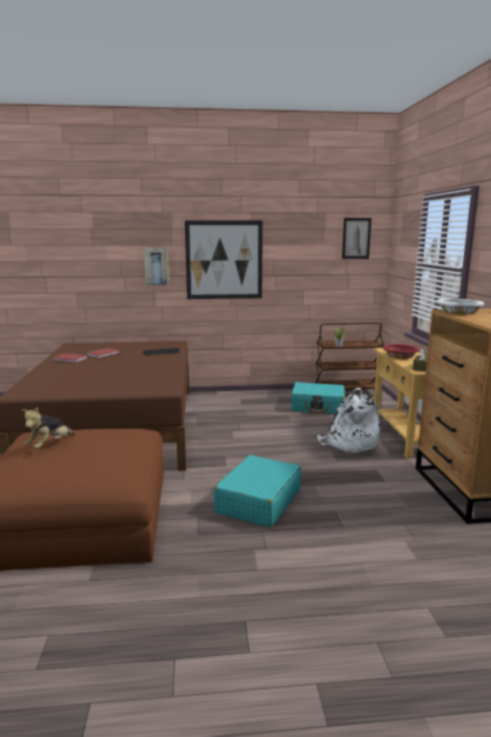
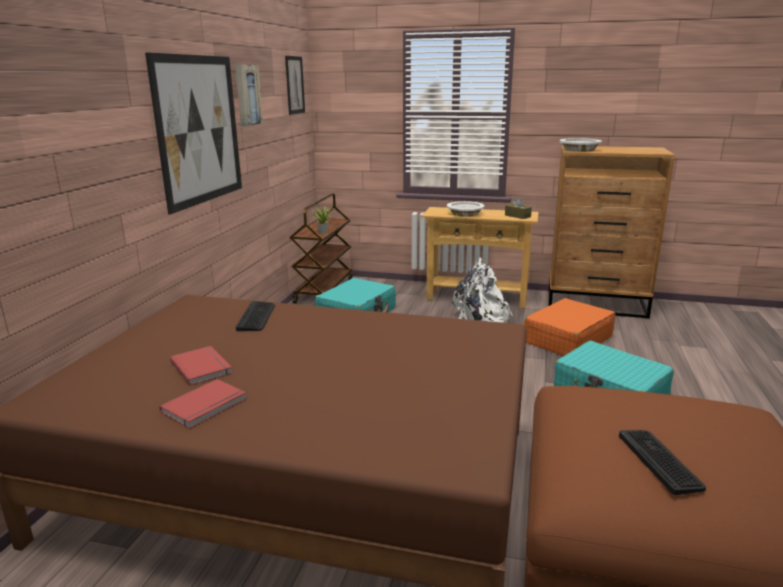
camera: 70 degrees left, 5 degrees up
plush toy [22,407,75,449] -> keyboard [619,430,706,495]
picture [144,248,170,285] -> picture moved to [235,65,263,126]
red bowl [383,344,419,358] -> white bowl [447,201,485,217]
none -> orange suitcase [524,298,615,356]

